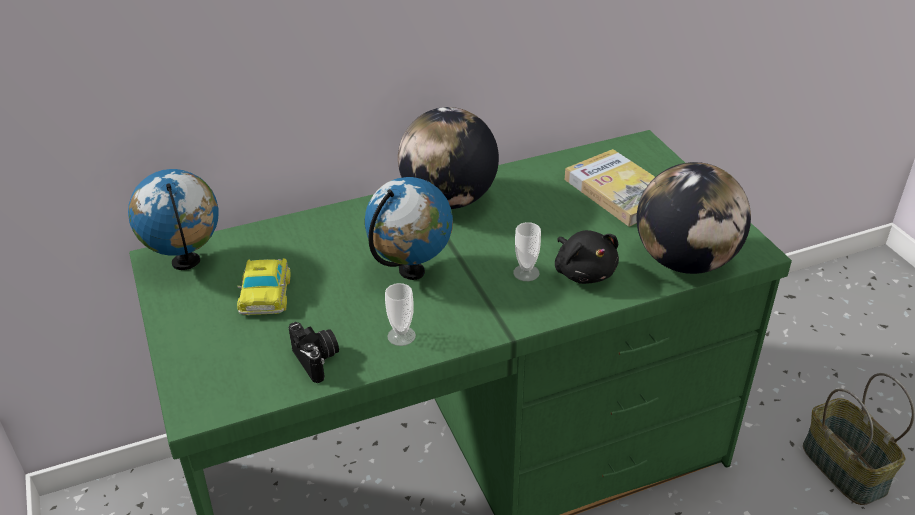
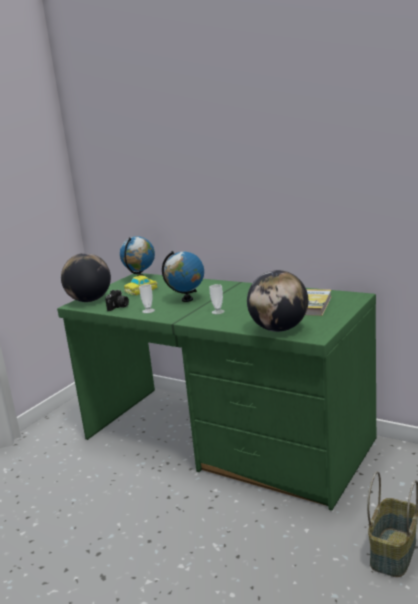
camera: 55 degrees right, 20 degrees down
globe [398,107,499,209] -> globe moved to [61,253,111,302]
black plush toy [555,230,619,284] -> none

